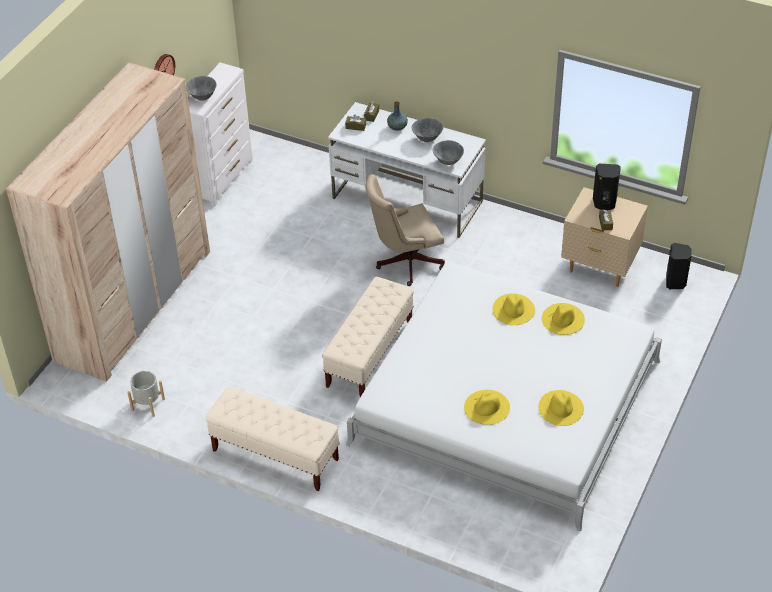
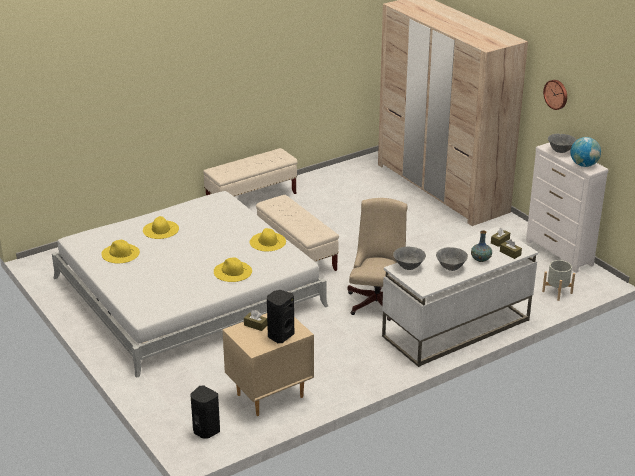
camera: 120 degrees right, 15 degrees down
grey planter [127,371,165,417] -> grey planter moved to [542,260,575,301]
yellow hat [542,303,585,335] -> yellow hat moved to [250,228,286,252]
none -> globe [570,137,601,167]

